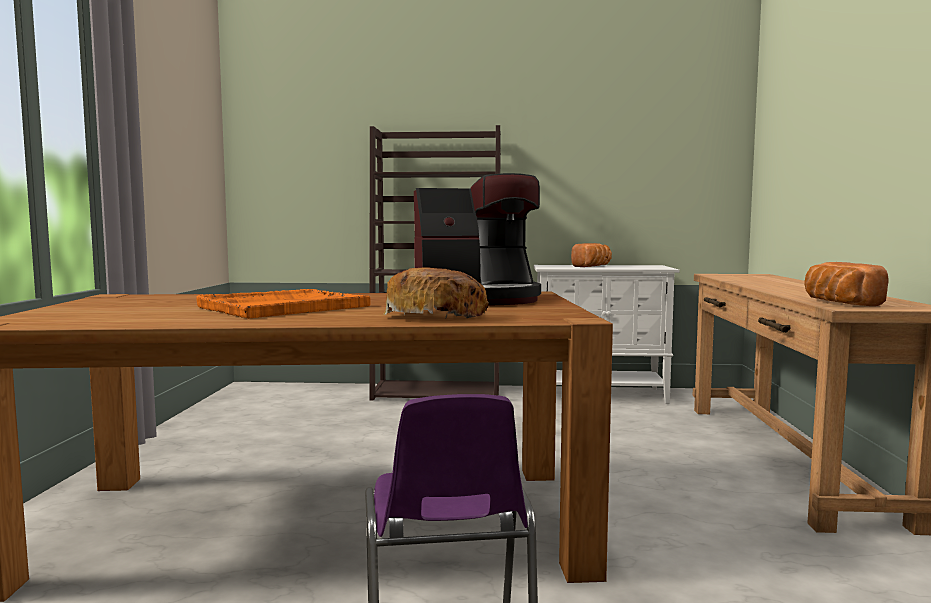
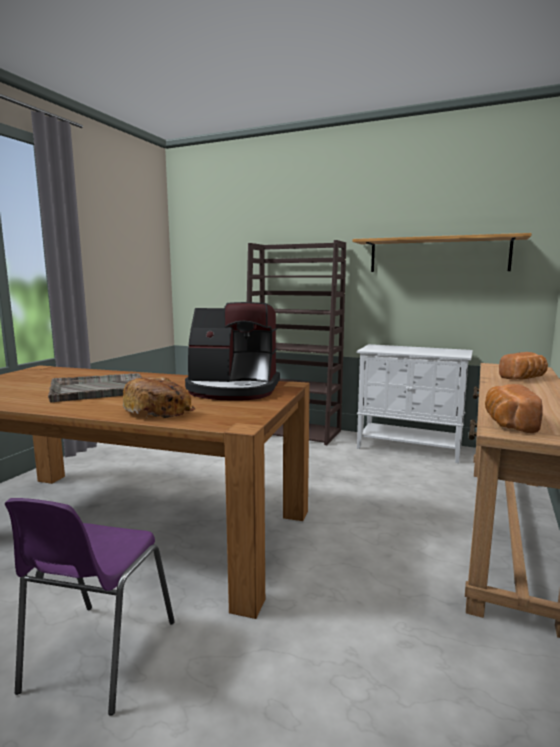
camera: 20 degrees right, 5 degrees up
orange tray [196,289,371,319] -> grey tray [48,373,142,403]
bread [571,243,612,267] -> bread moved to [499,352,548,380]
none -> shelf [352,233,532,272]

